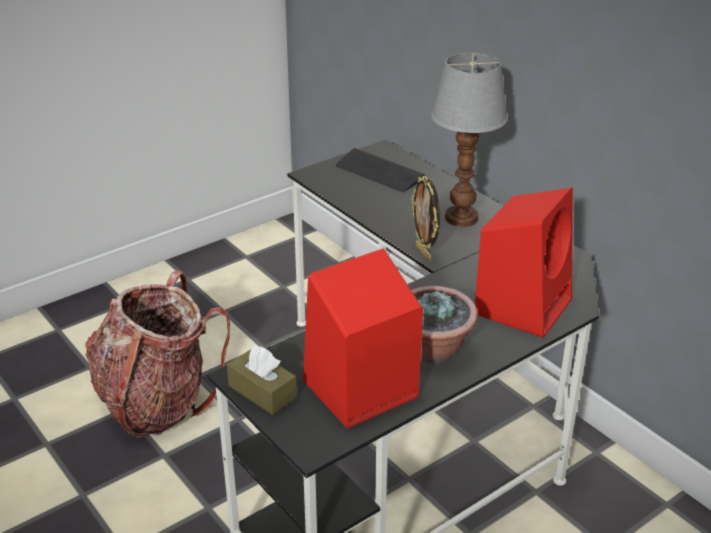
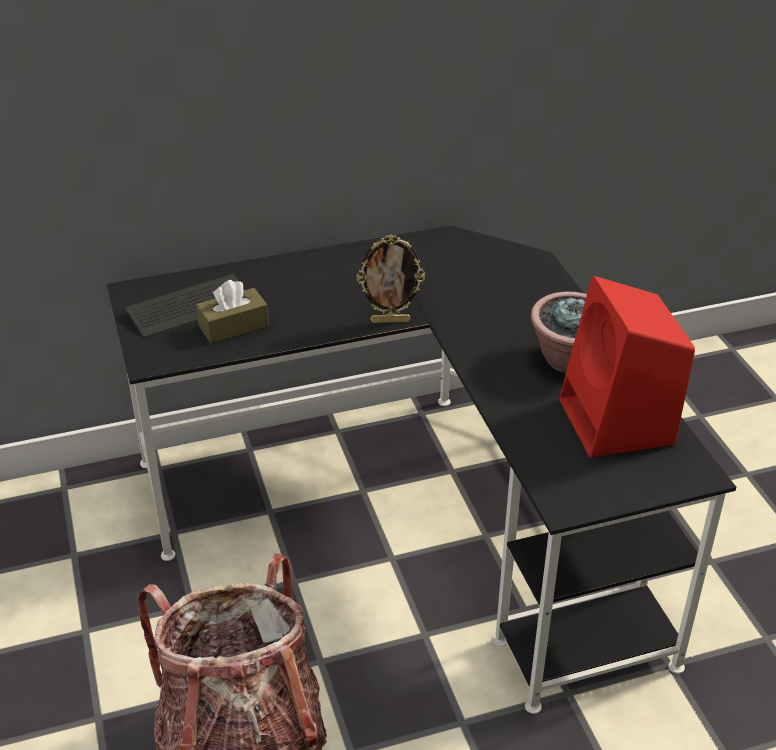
camera: 70 degrees left, 5 degrees up
brown tissue box [227,346,297,415] -> brown tissue box moved to [196,280,269,343]
table lamp [431,52,508,227] -> none
red speaker [475,188,573,338] -> none

